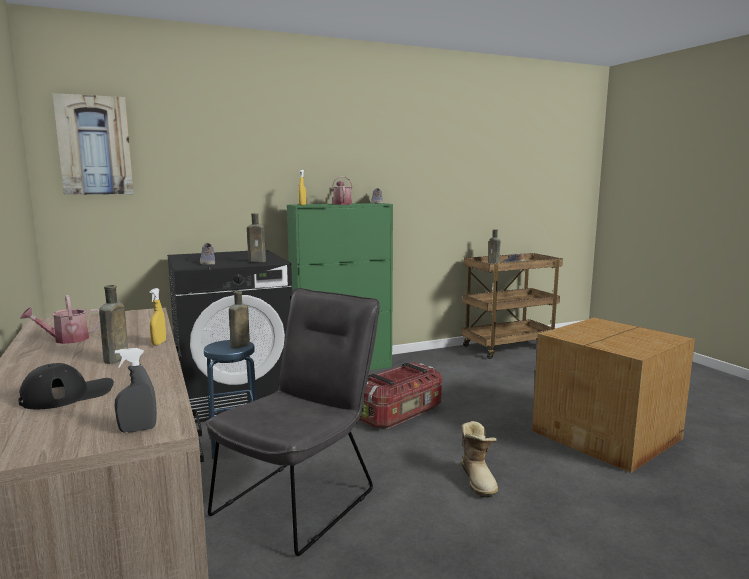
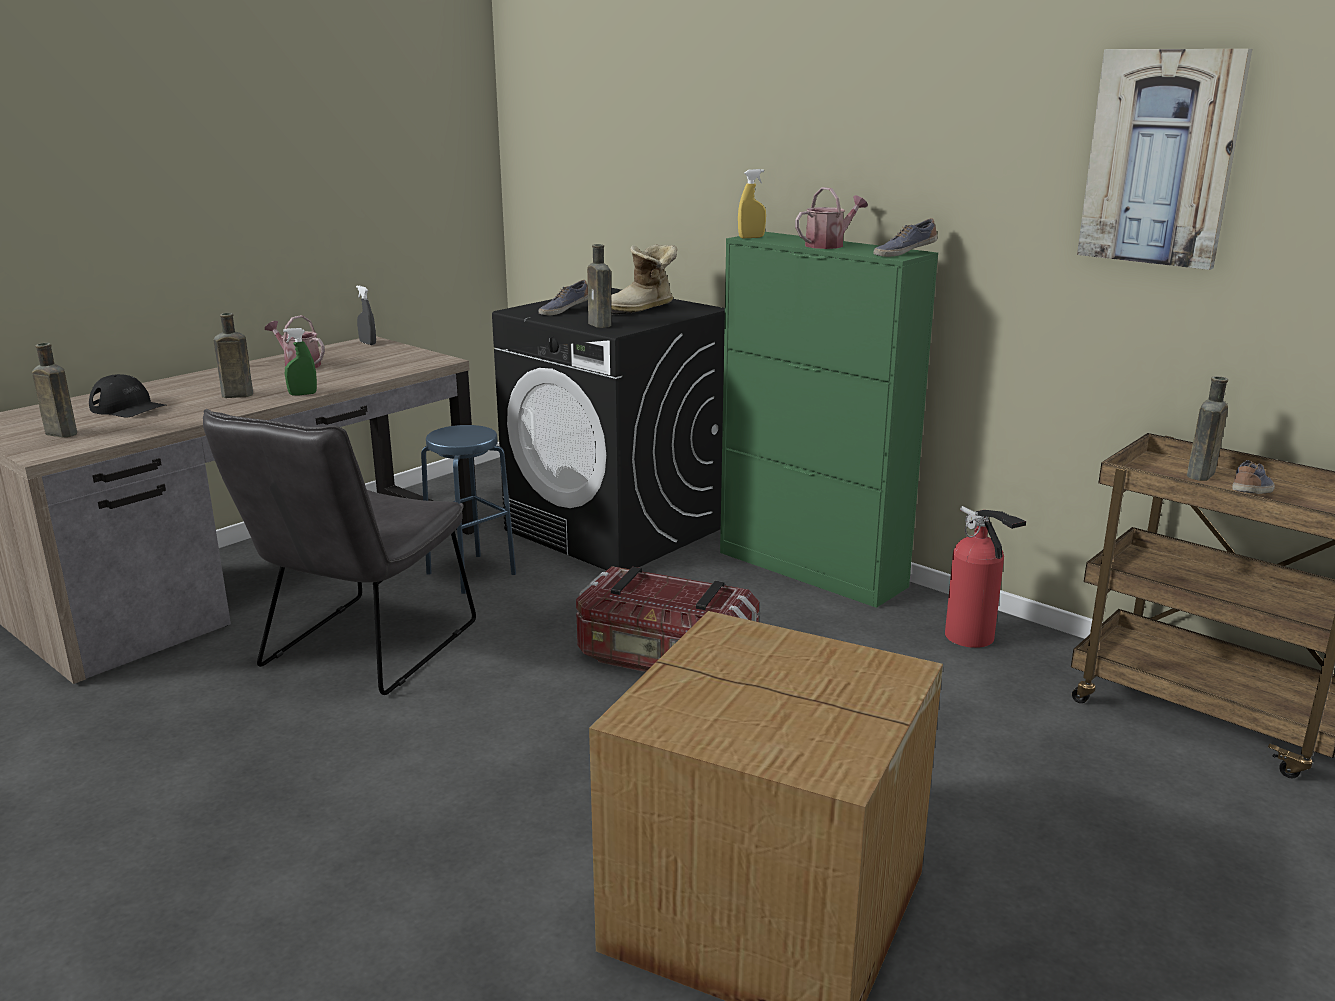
camera: 65 degrees right, 10 degrees up
picture [52,93,134,195] -> picture moved to [1077,49,1252,270]
grey spray bottle [115,348,157,432] -> grey spray bottle moved to [356,285,376,345]
yellow spray bottle [150,288,166,345] -> green spray bottle [283,328,317,396]
grey chair [205,288,380,556] -> grey chair turned 105 degrees clockwise [203,409,476,695]
brown bottle [229,291,250,348] -> brown bottle moved to [32,343,77,438]
boot [461,421,498,498] -> boot moved to [611,244,677,315]
none -> fire extinguisher [945,506,1026,648]

